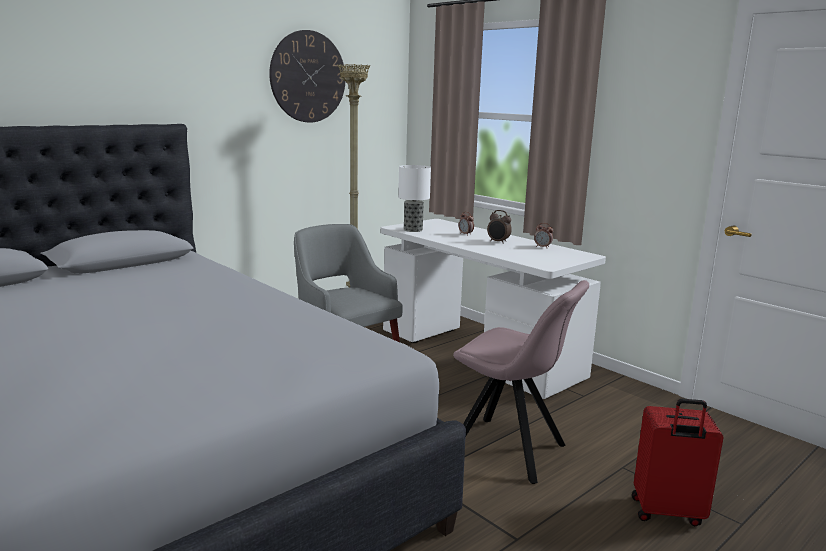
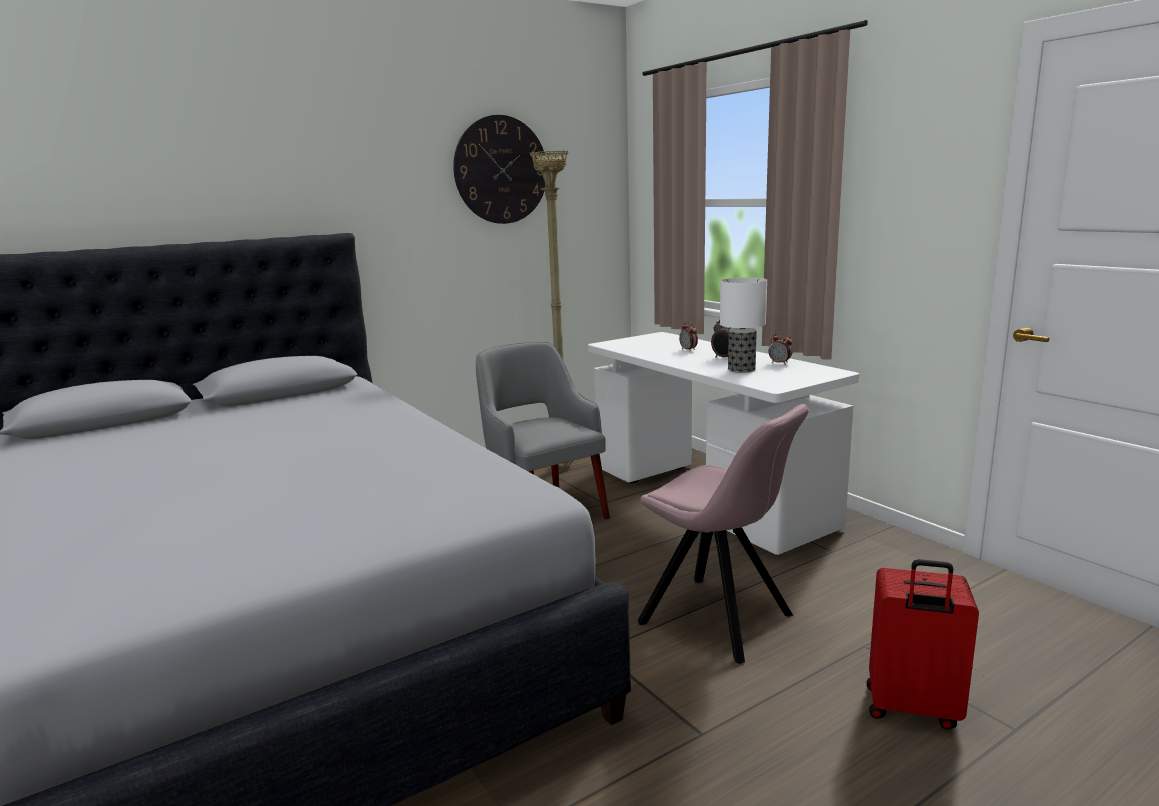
camera: 10 degrees right, 0 degrees up
table lamp [398,165,431,232] -> table lamp moved to [720,277,767,373]

